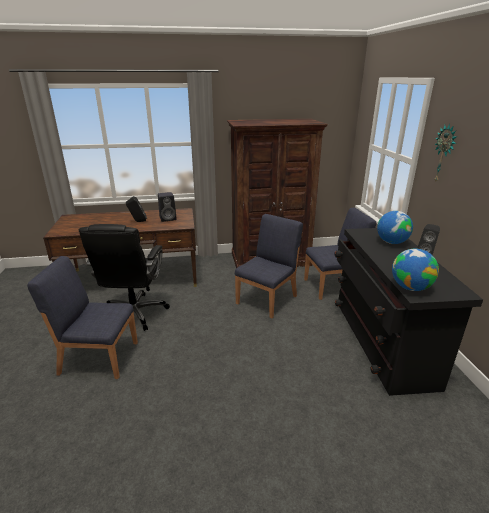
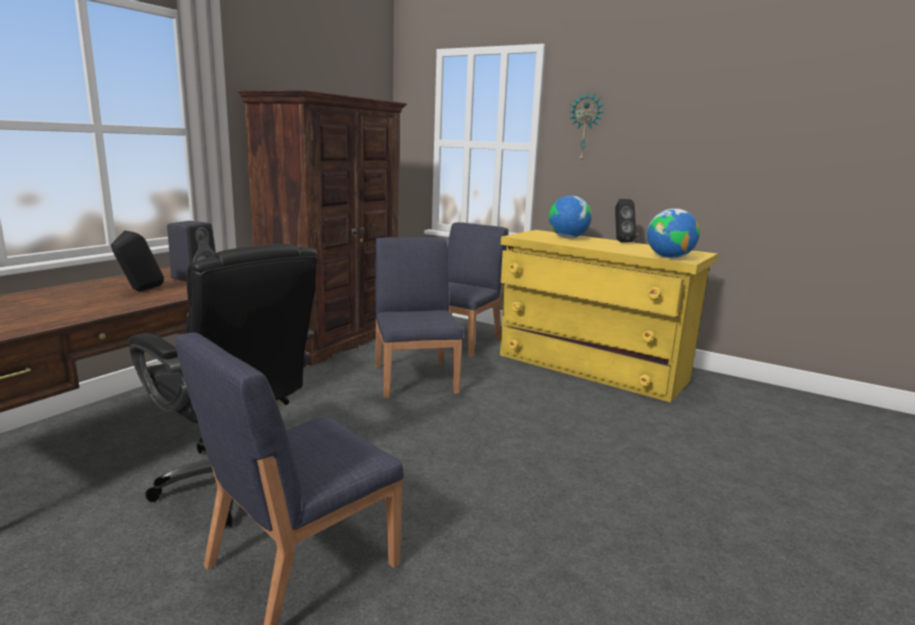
camera: 50 degrees left, 10 degrees down
black dresser [335,228,483,396] -> yellow dresser [500,230,718,403]

